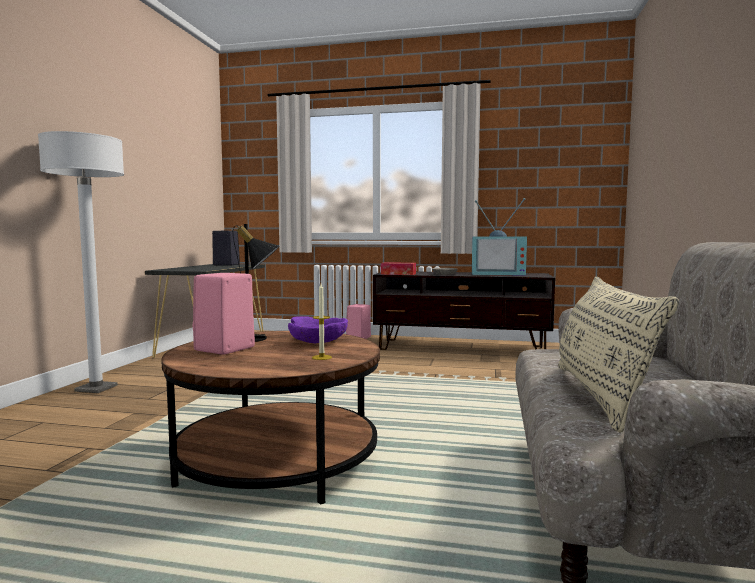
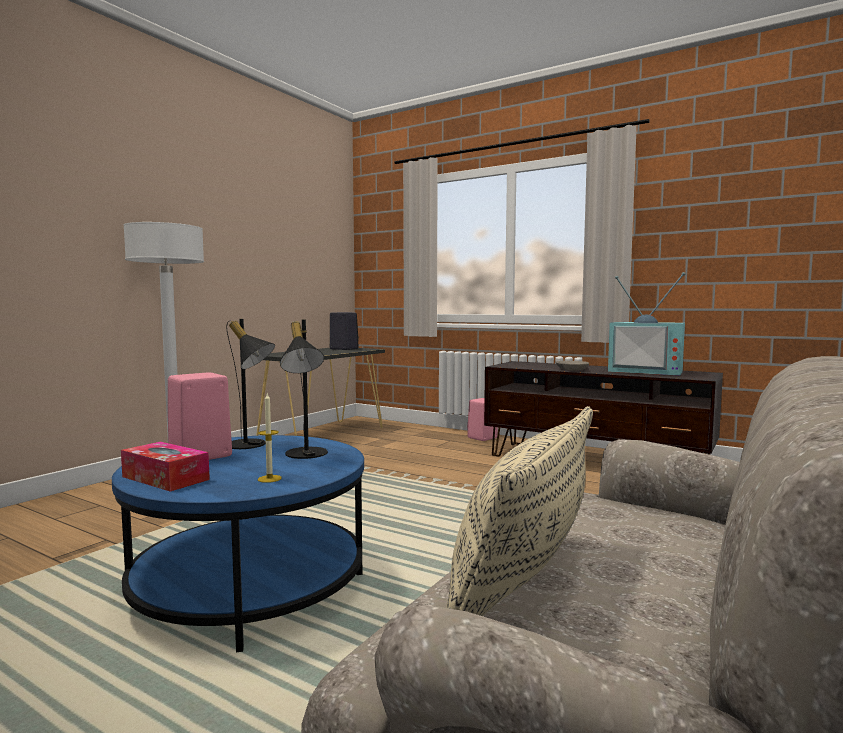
camera: 20 degrees right, 0 degrees up
brown coffee table [161,331,380,505] -> blue coffee table [112,435,364,652]
purple bowl [288,316,348,344] -> black table lamp [280,319,328,459]
tissue box [381,262,416,275] -> tissue box moved to [121,442,210,491]

